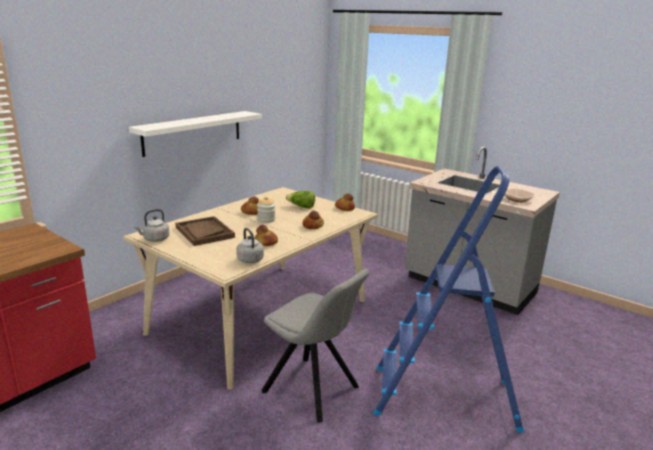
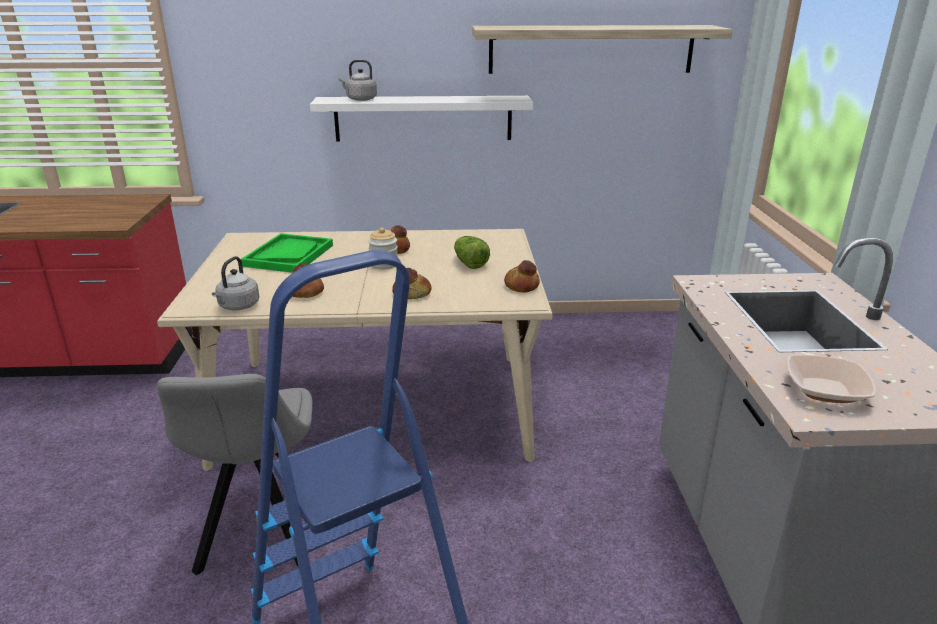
camera: 50 degrees right, 5 degrees up
grey kettle [134,209,169,242] -> grey kettle moved to [339,60,377,101]
brown tray [175,216,235,246] -> green tray [241,233,333,273]
none -> shelf [472,25,733,74]

